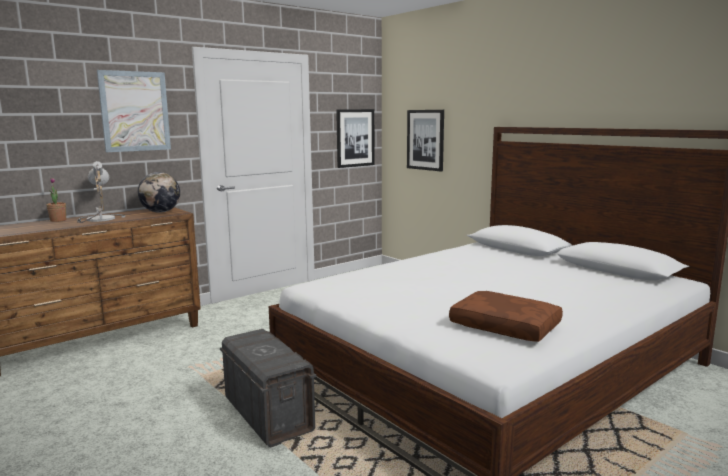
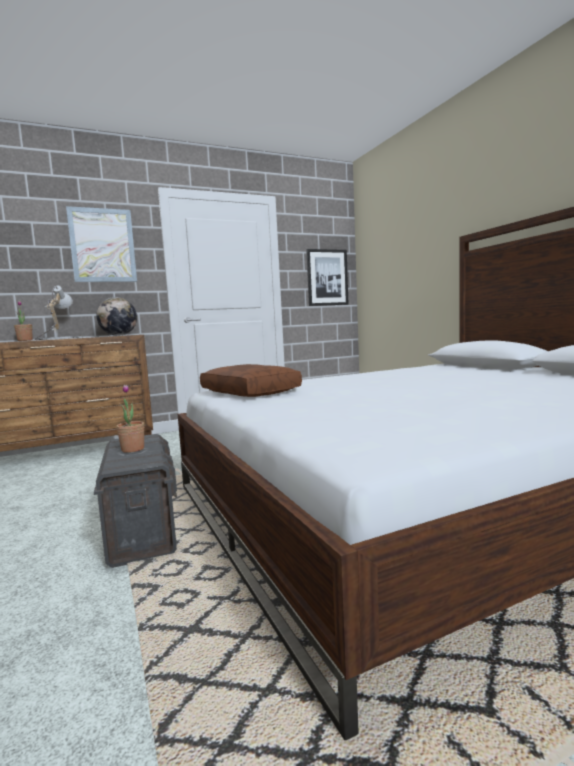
camera: 15 degrees right, 5 degrees down
picture [407,110,444,171] -> none
brown pillow [449,291,563,342] -> brown pillow moved to [200,364,302,397]
none -> potted plant [117,385,144,453]

